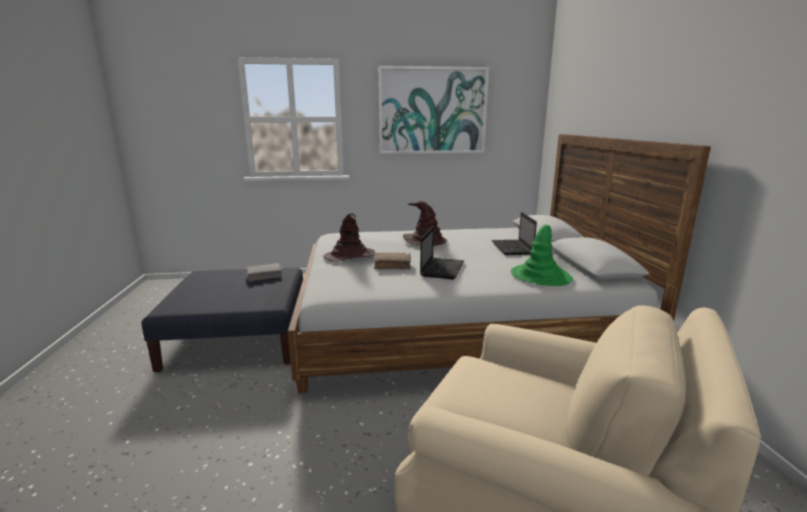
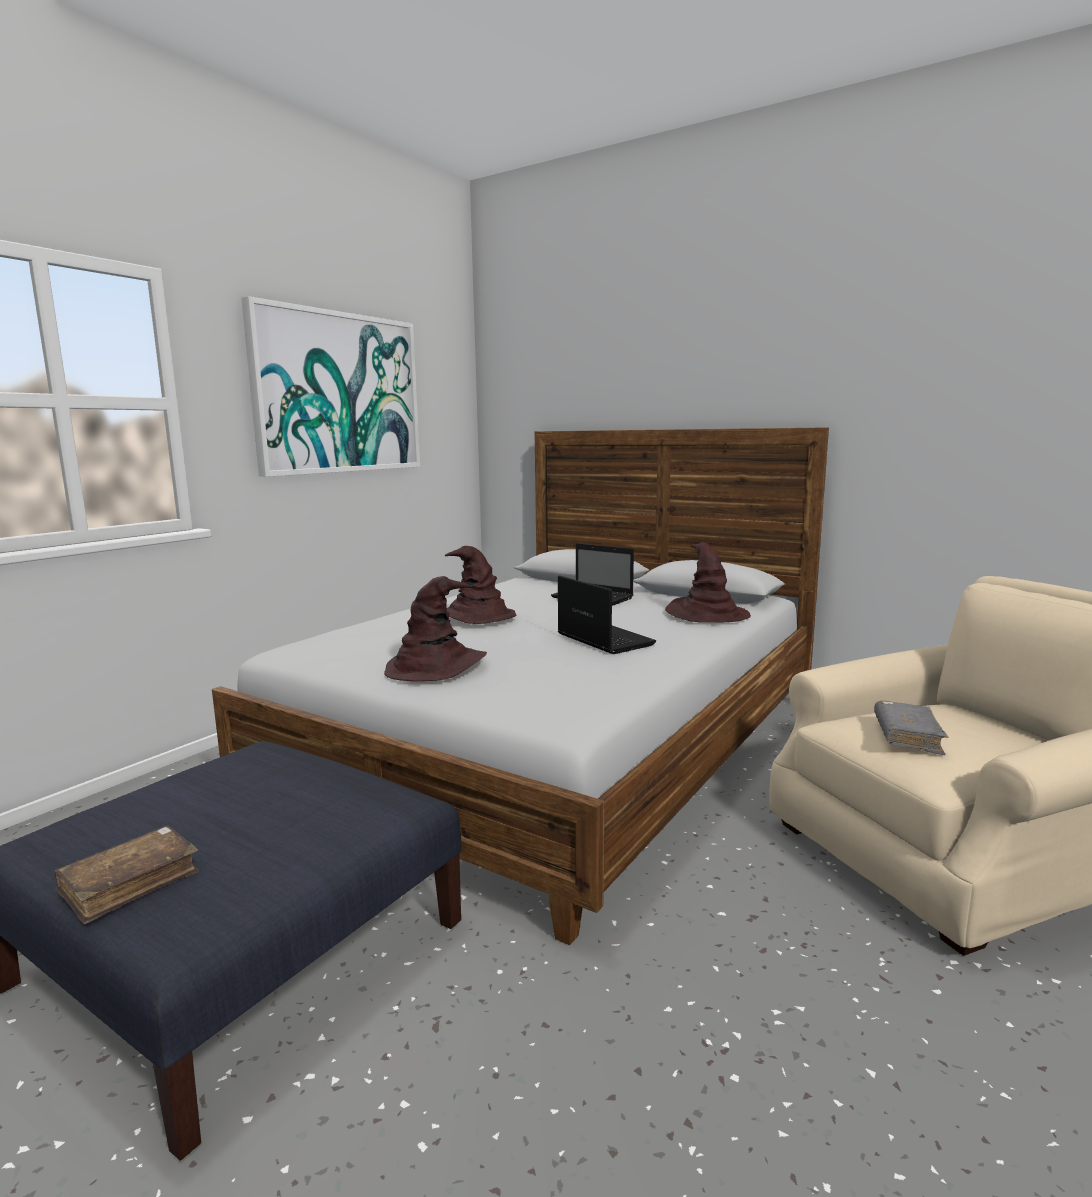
camera: 50 degrees left, 5 degrees down
grey book [246,263,283,282] -> grey book moved to [874,701,948,755]
brown book [374,253,411,269] -> brown book moved to [54,826,199,924]
green hat [511,225,573,286] -> brown hat [665,542,751,623]

